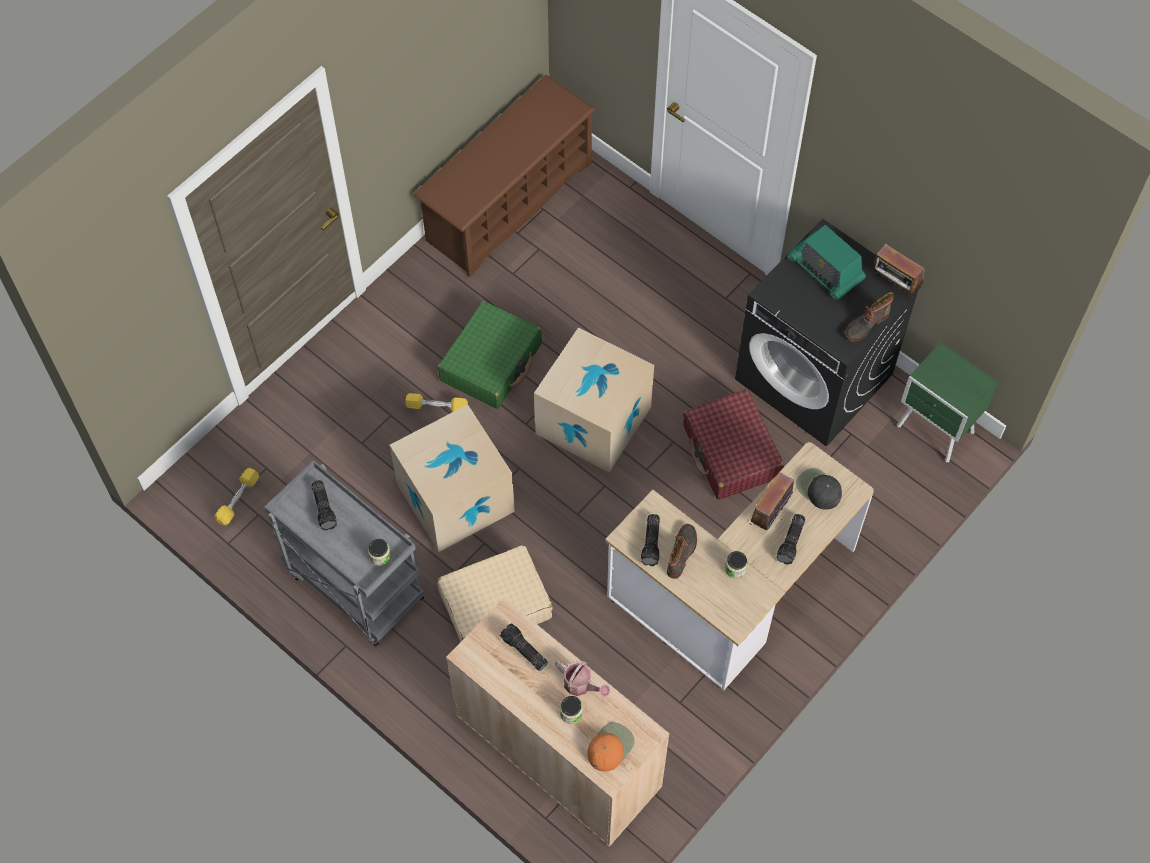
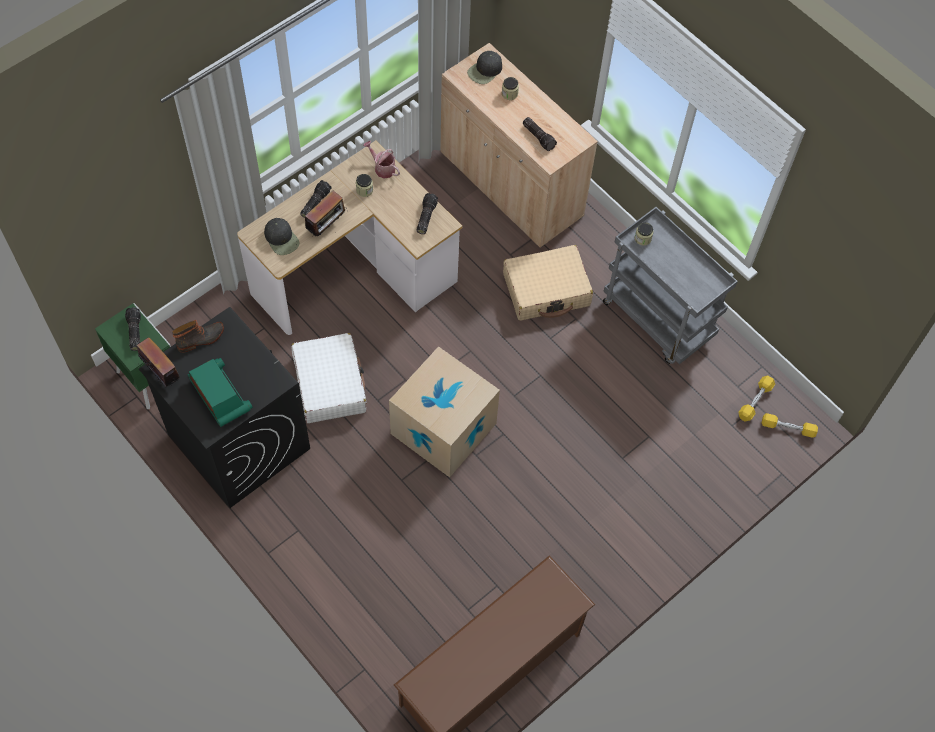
camera: 175 degrees left, 0 degrees up
flashlight [312,480,337,531] -> flashlight moved to [125,307,141,351]
cardboard box [390,405,515,552] -> none
yellow dumbbell [406,393,468,412] -> yellow dumbbell moved to [762,413,818,438]
green suitcase [438,301,542,409] -> none
watering can [555,661,610,697] -> watering can moved to [363,141,400,178]
orange cap [587,722,635,771] -> black cap [467,51,502,84]
boot [667,524,697,579] -> none
red suitcase [683,389,784,500] -> white suitcase [291,333,366,423]

